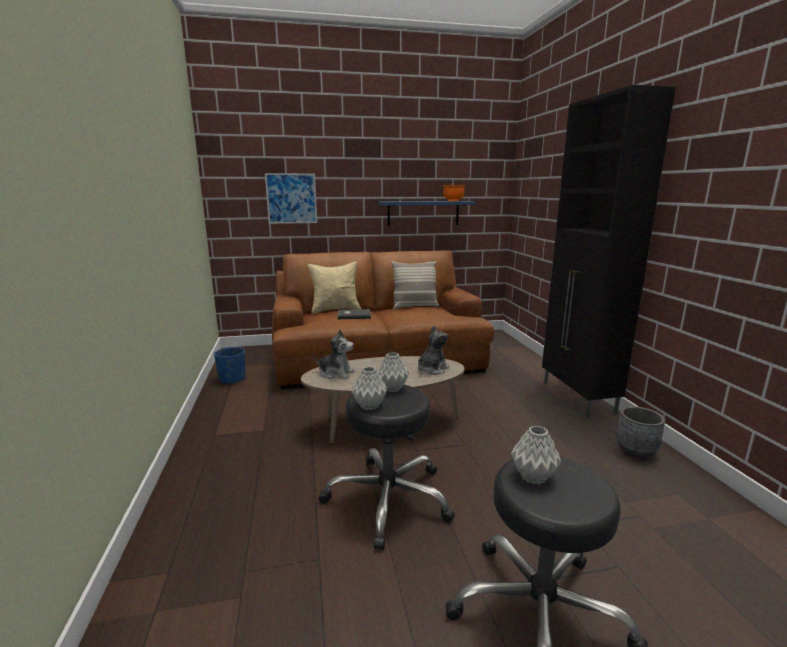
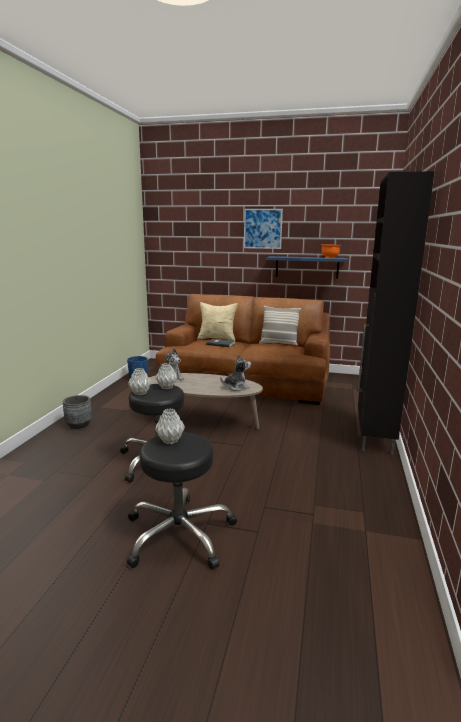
camera: 25 degrees right, 0 degrees up
picture [265,173,317,224] -> picture moved to [244,209,283,249]
grey planter [616,406,665,459] -> grey planter moved to [63,395,92,429]

